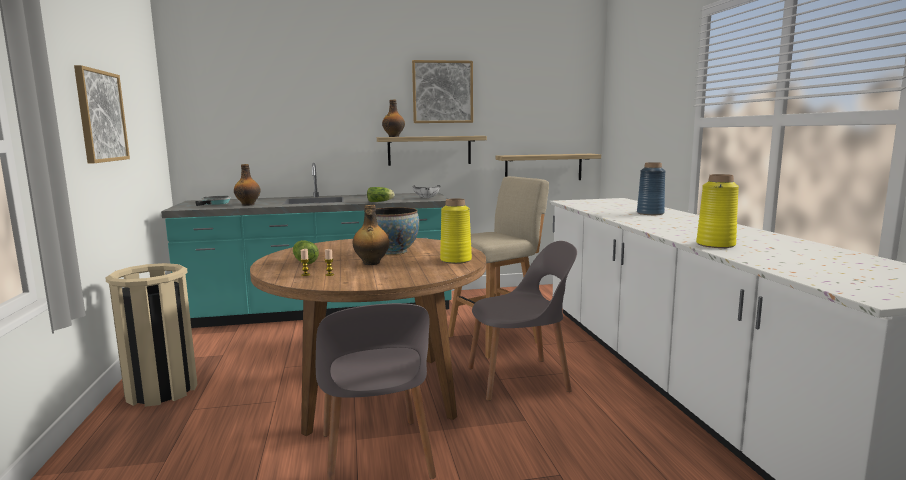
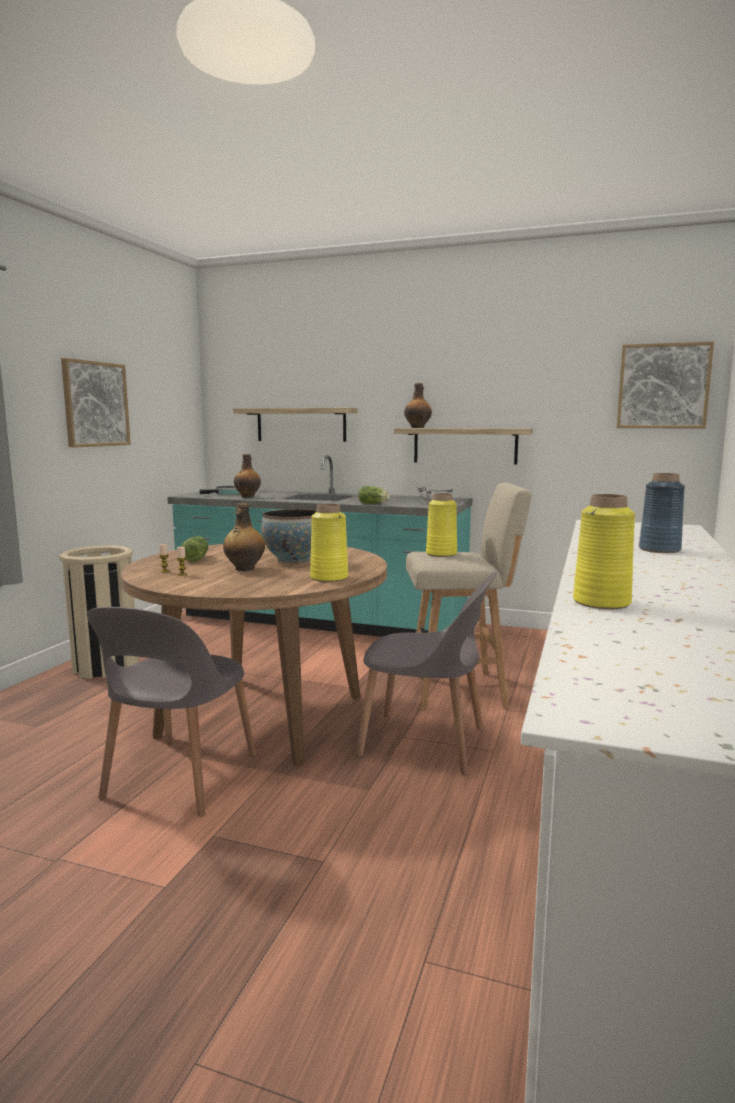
camera: 30 degrees right, 0 degrees up
picture [412,60,473,123] -> picture moved to [617,341,714,428]
shelf [495,154,601,180] -> shelf moved to [233,408,358,442]
none -> yellow vase [426,493,457,557]

